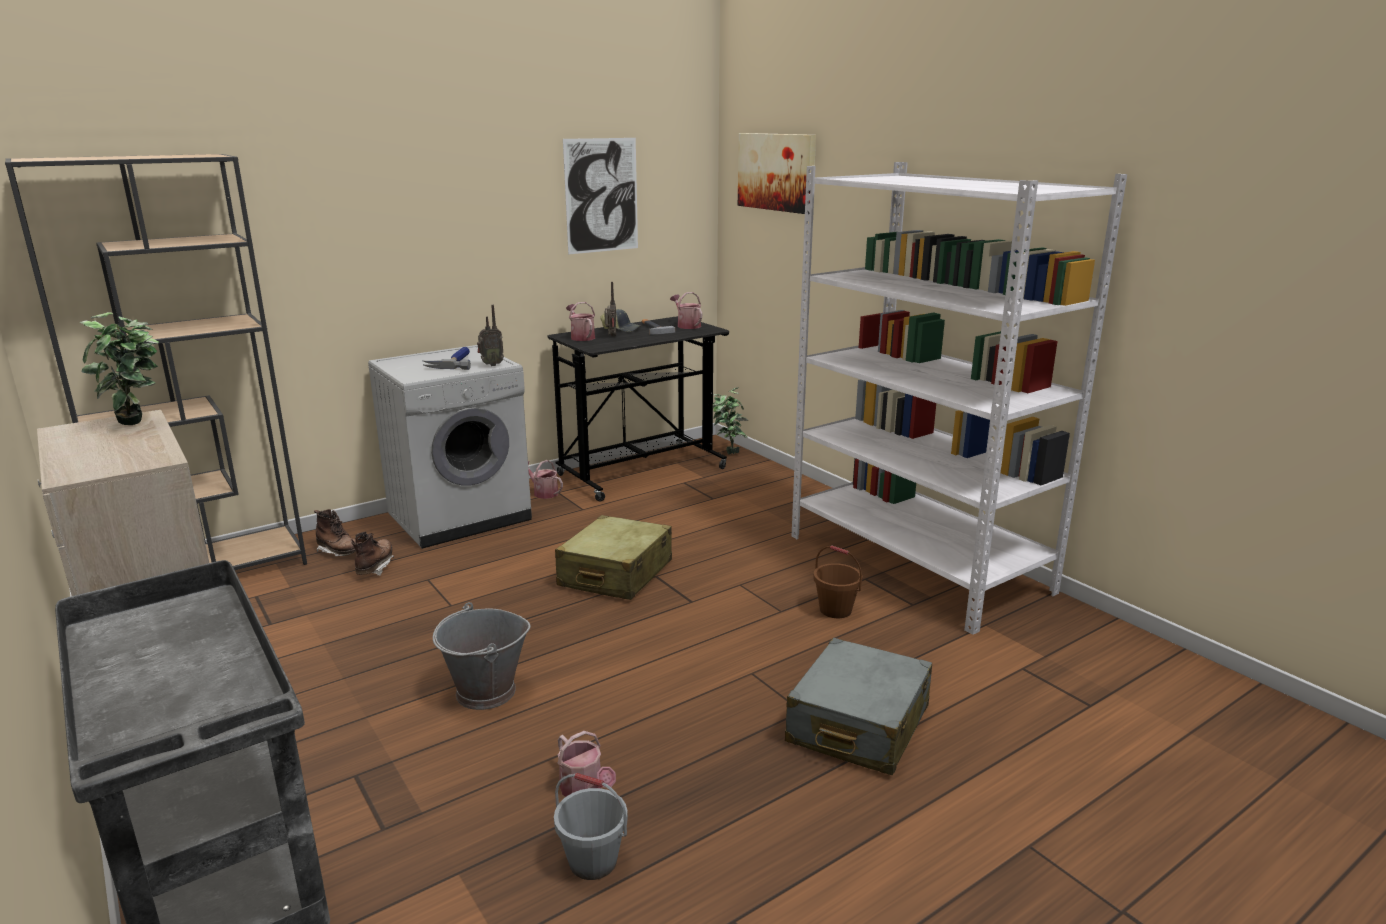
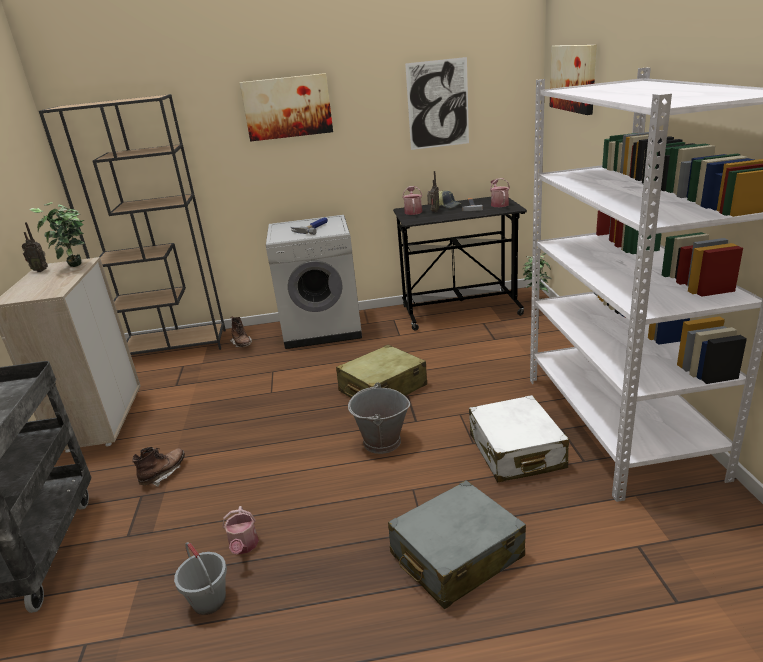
camera: 30 degrees right, 5 degrees up
brown boot [351,532,394,576] -> brown boot moved to [132,447,185,487]
grey bucket [433,602,531,710] -> grey bucket moved to [348,382,410,454]
radio [477,305,504,366] -> radio moved to [22,222,48,272]
watering can [528,460,563,499] -> none
brown bucket [813,545,863,618] -> white suitcase [469,395,569,482]
none -> picture [240,73,333,142]

